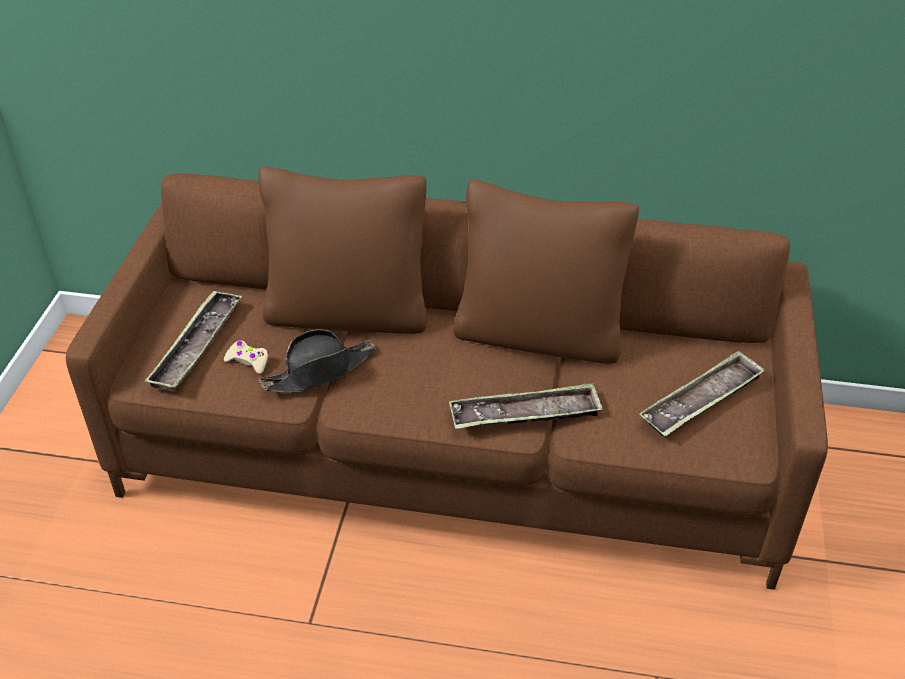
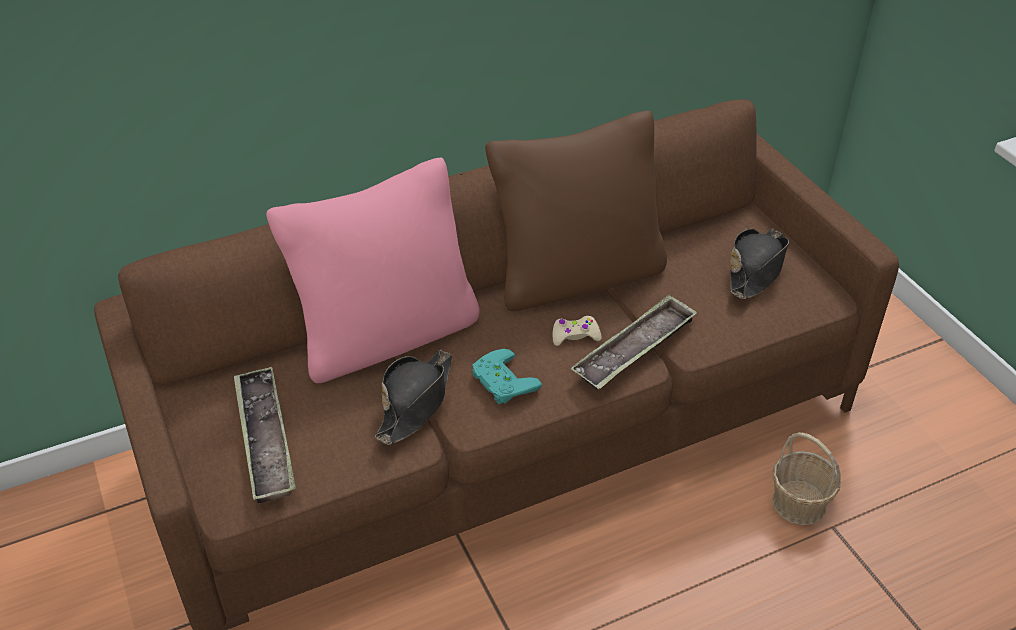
camera: 35 degrees left, 0 degrees up
beige game controller [224,340,269,374] -> beige game controller moved to [553,316,601,346]
brown pillow [258,166,427,334] -> pink pillow [266,158,479,383]
tray [639,350,765,437] -> black hat [730,228,789,299]
none -> turquoise game controller [472,349,542,404]
none -> basket [772,432,841,525]

